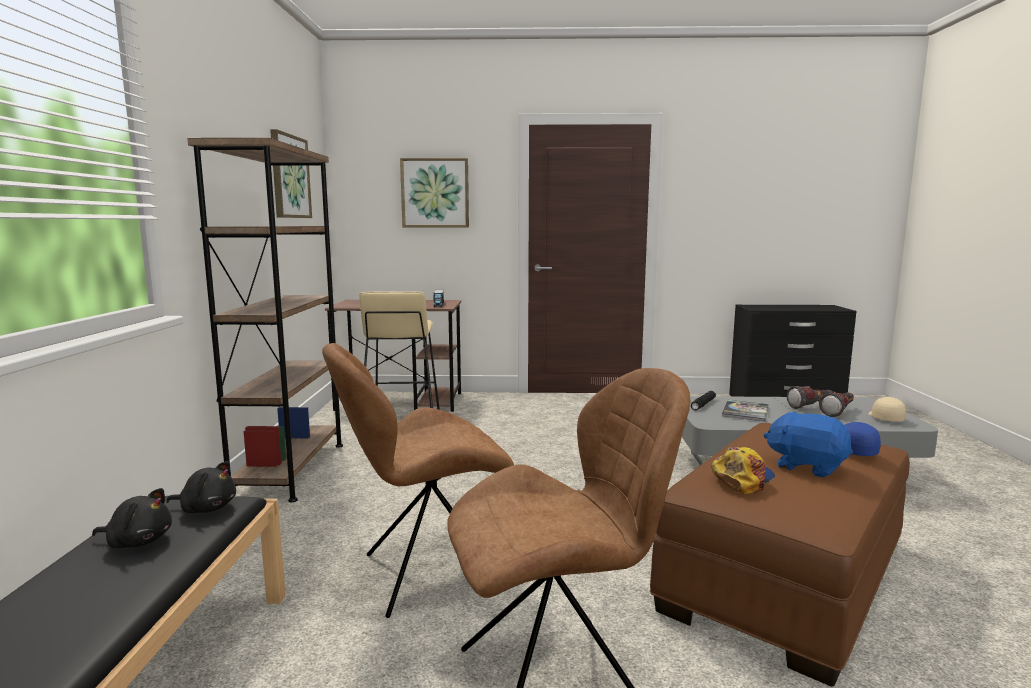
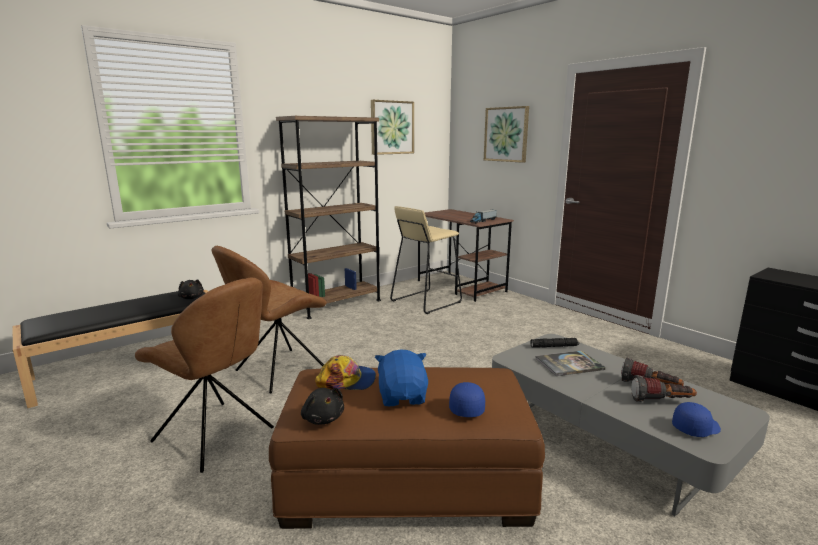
camera: 50 degrees right, 5 degrees up
black plush toy [92,488,172,548] -> black plush toy moved to [301,388,344,425]
brown chair [322,343,514,618] -> brown chair turned 75 degrees counterclockwise [212,246,327,394]
beige cap [869,397,906,422] -> blue cap [672,402,721,437]

